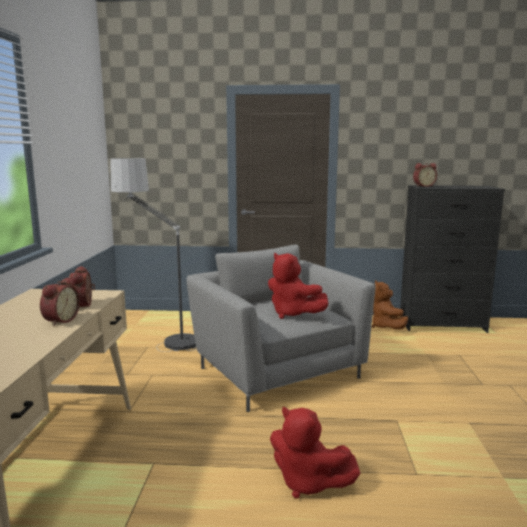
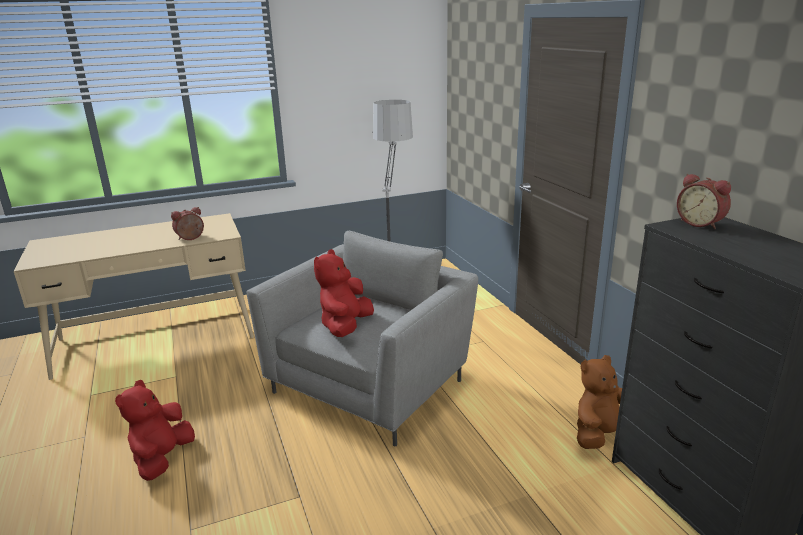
camera: 65 degrees right, 10 degrees up
alarm clock [40,277,80,326] -> none

